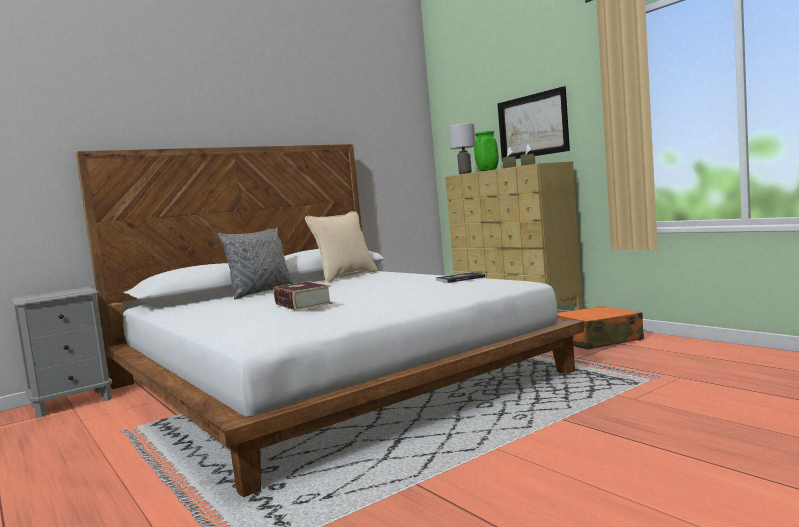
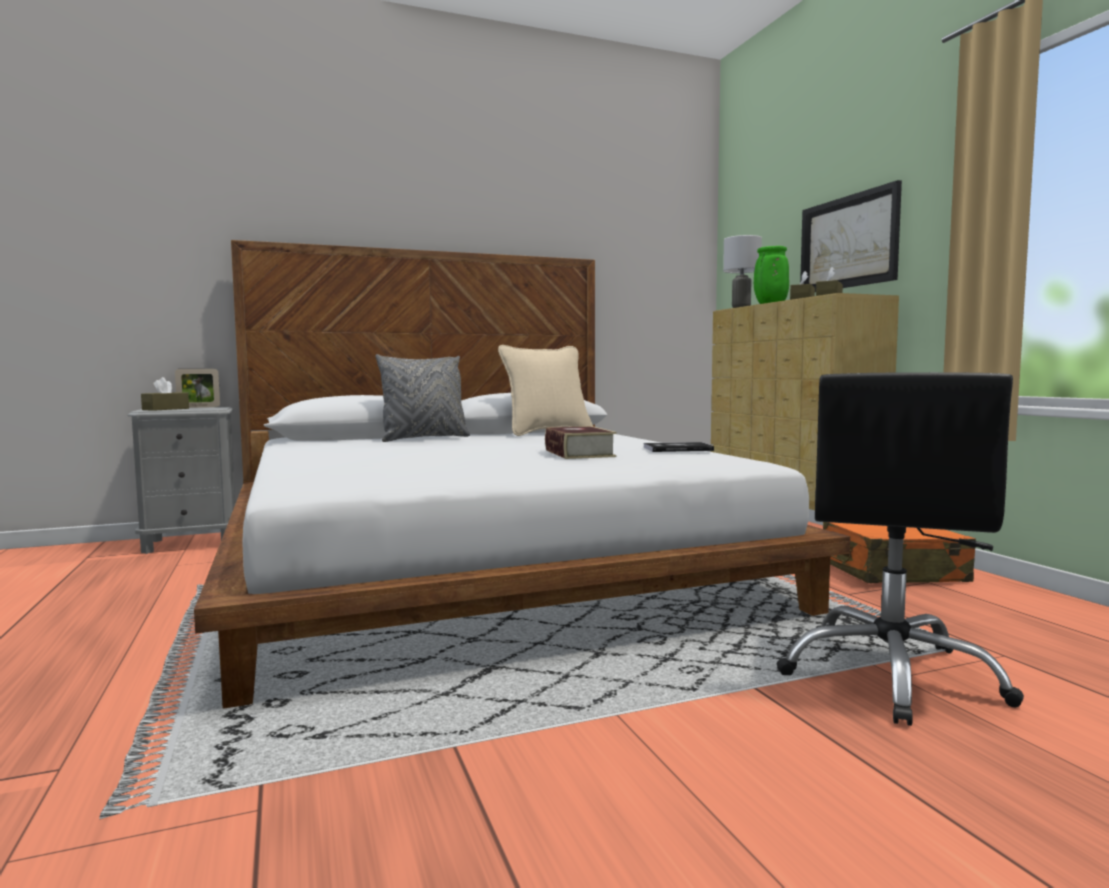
camera: 15 degrees right, 0 degrees up
book [274,281,333,311] -> book moved to [545,426,617,459]
none -> brown tissue box [141,377,189,411]
none -> picture frame [175,369,220,408]
none -> black office chair [776,372,1024,726]

